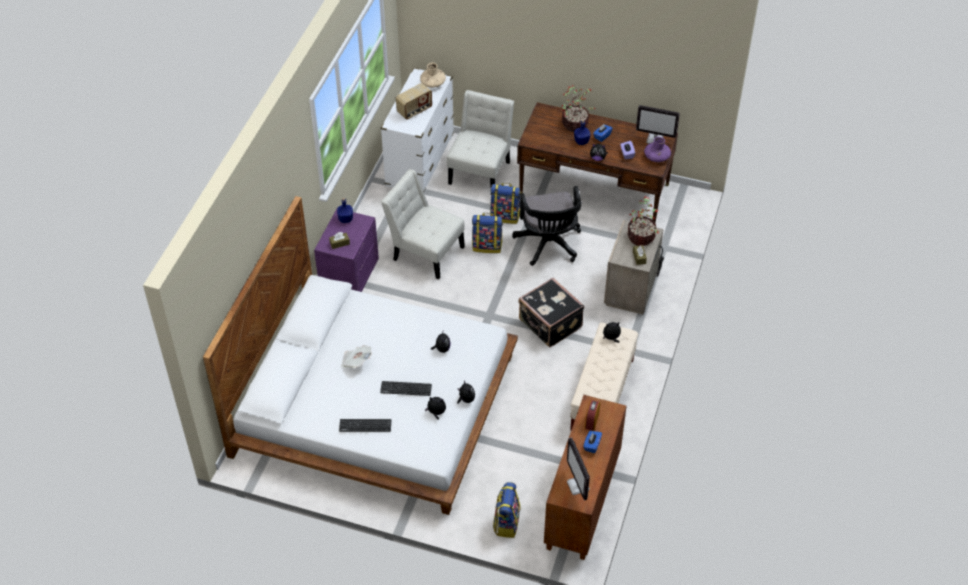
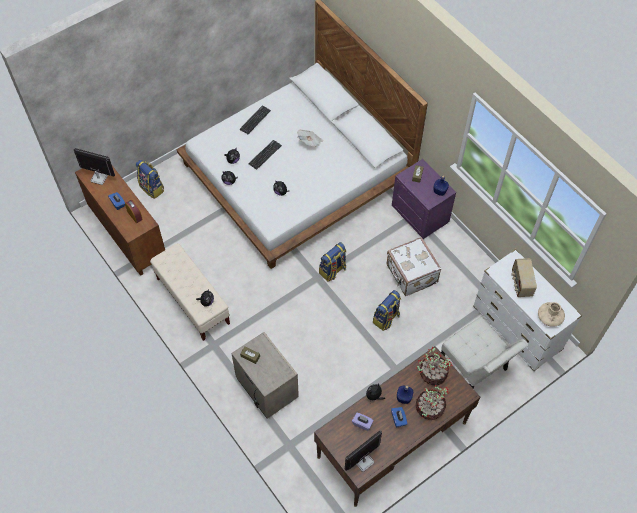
camera: 125 degrees right, 10 degrees up
white chair [381,169,465,280] -> white suitcase [386,237,441,296]
backpack [490,183,521,224] -> backpack moved to [319,242,346,281]
black office chair [512,186,582,266] -> none
black suitcase [519,278,584,347] -> none
potted plant [628,196,659,246] -> potted plant moved to [416,347,453,385]
purple vase [644,137,671,162] -> none

